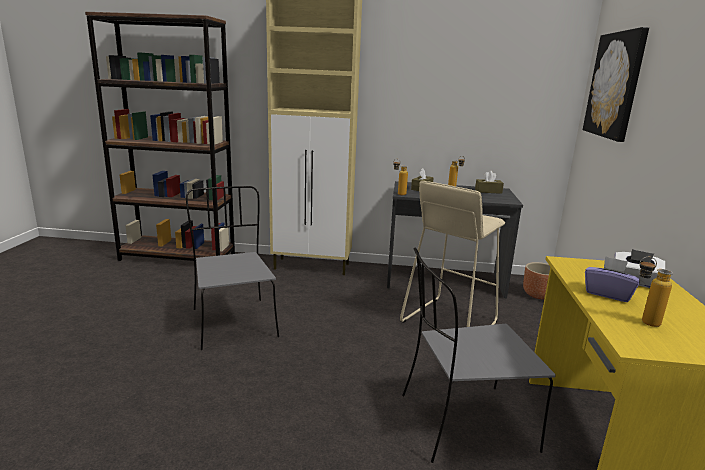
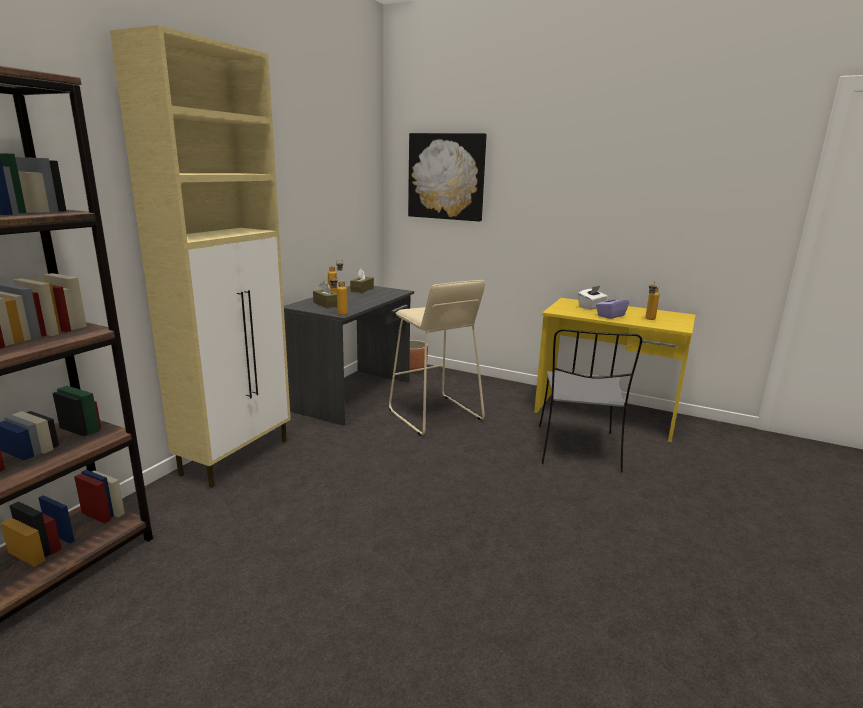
camera: 70 degrees left, 0 degrees up
grey chair [186,186,279,350] -> none

